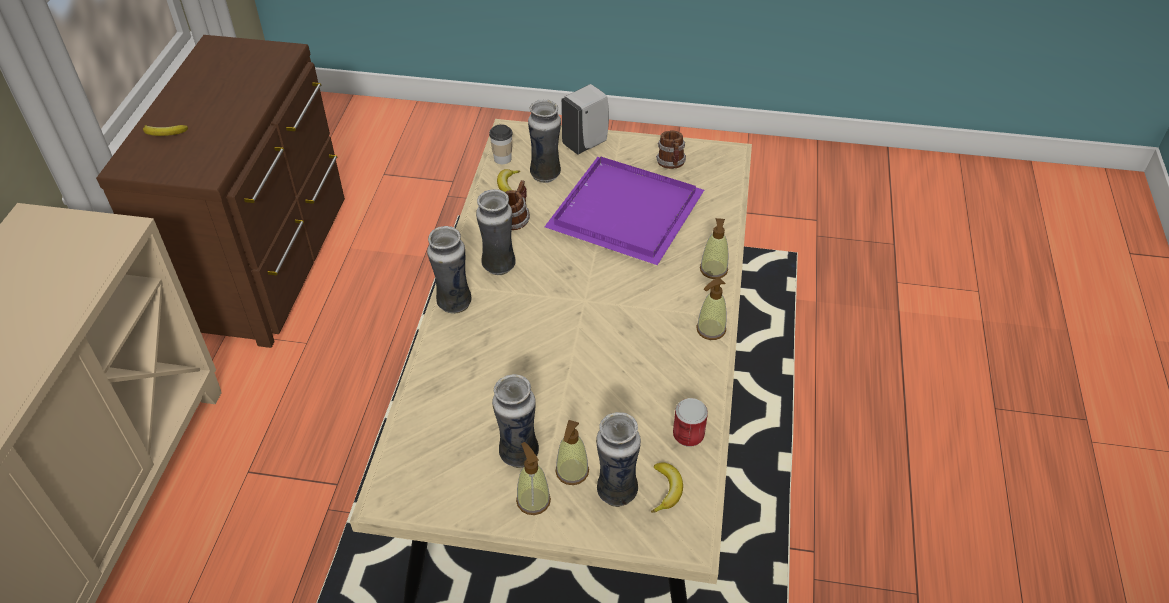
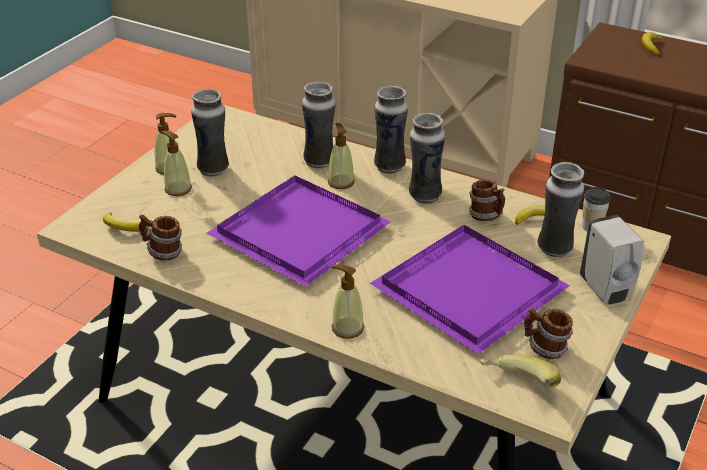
camera: 110 degrees right, 10 degrees down
vase [596,412,641,507] -> vase moved to [302,81,336,169]
can [673,398,708,447] -> mug [139,214,182,261]
soap dispenser [696,278,727,340] -> soap dispenser moved to [328,123,355,189]
none -> purple tray [207,175,391,287]
none -> banana [480,354,561,387]

